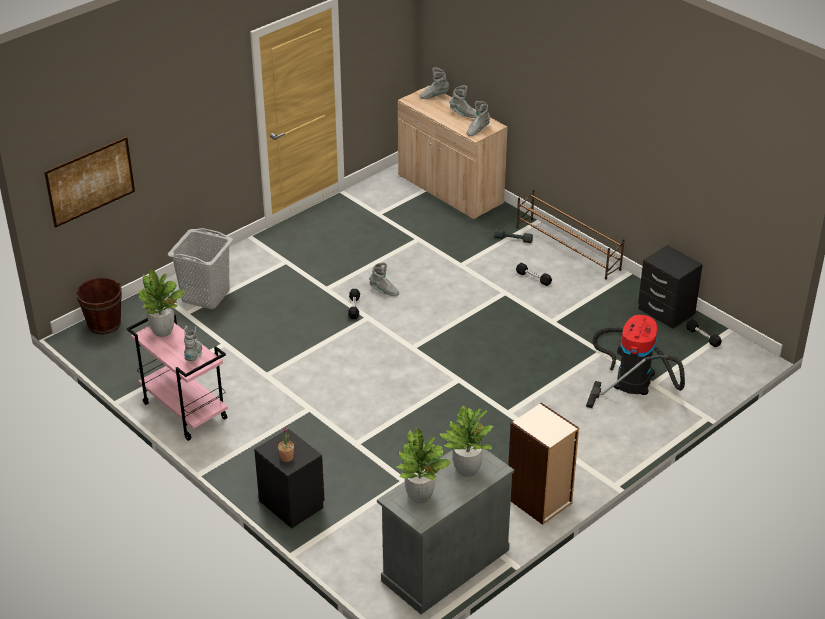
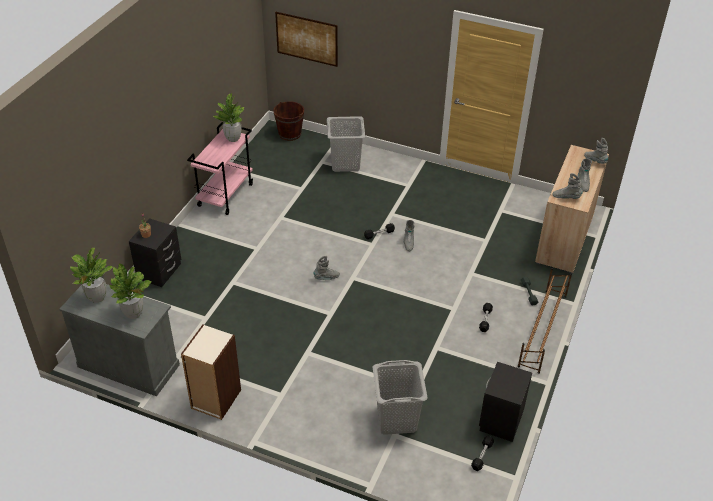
camera: 65 degrees right, 5 degrees up
grey boot [184,326,202,361] -> grey boot moved to [313,256,340,280]
vacuum cleaner [586,315,685,408] -> grey laundry basket [373,360,428,435]

